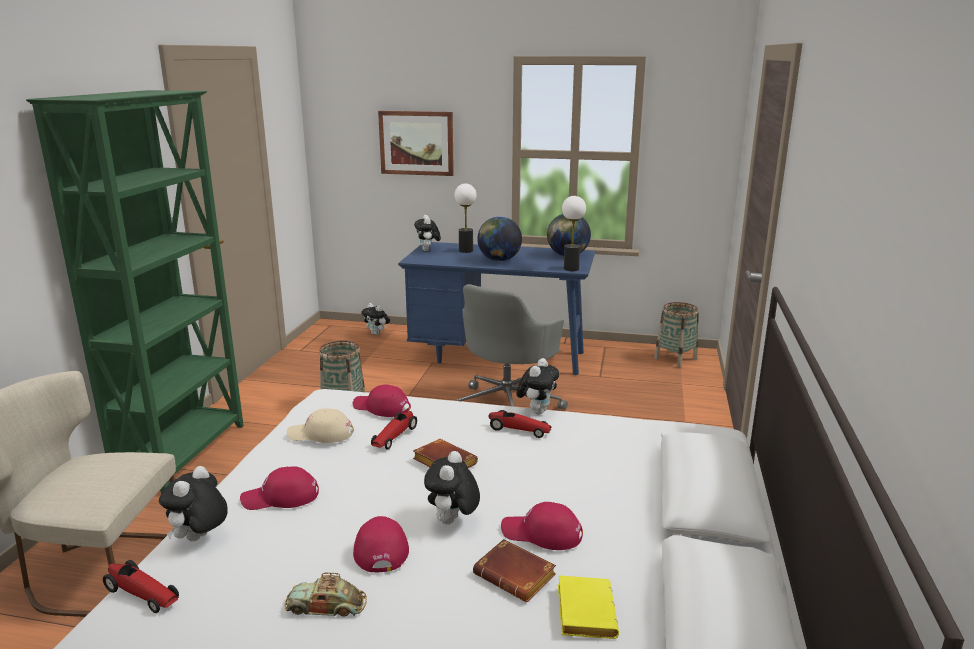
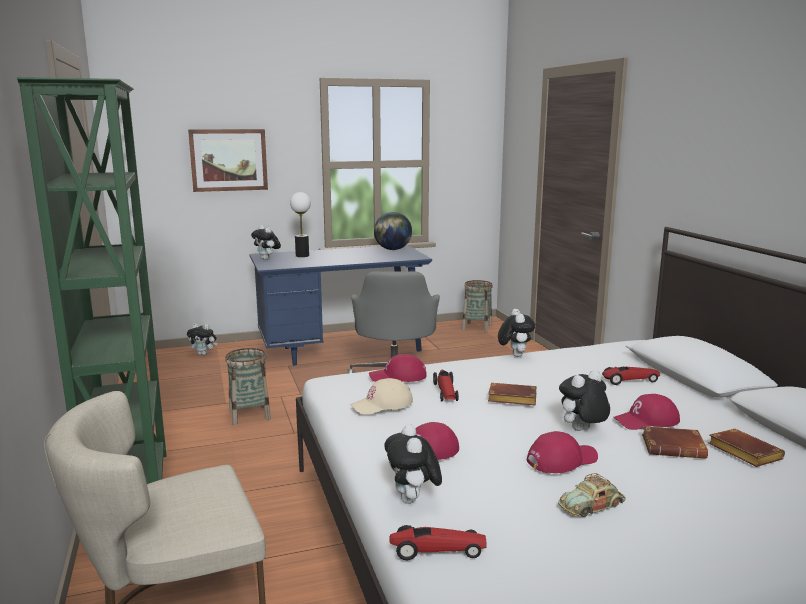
camera: 30 degrees left, 5 degrees down
red cap [353,516,409,572] -> red cap turned 105 degrees clockwise [527,431,598,473]
plush toy [424,451,480,524] -> plush toy turned 75 degrees clockwise [559,370,610,431]
globe [477,217,522,261] -> none
toy car [489,410,552,438] -> toy car moved to [602,367,660,385]
yellow book [558,575,619,639] -> brown book [708,429,785,467]
table lamp [562,196,586,271] -> none

